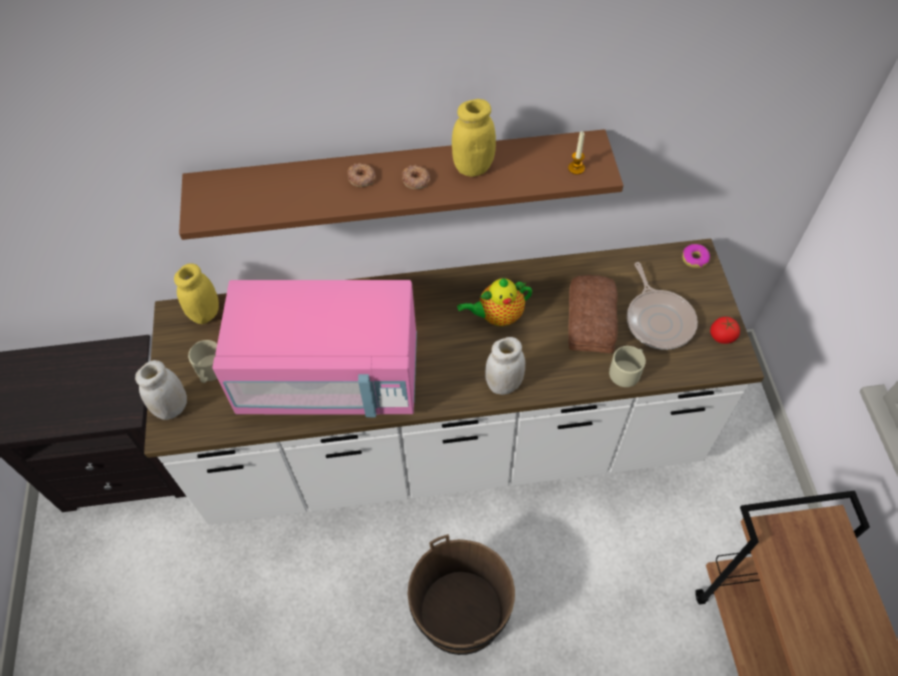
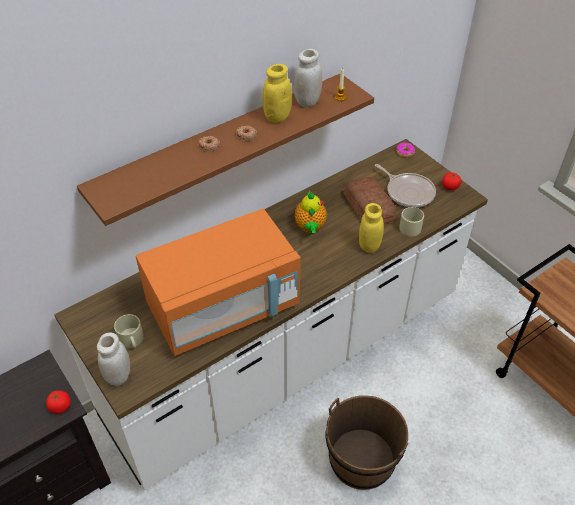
camera: 30 degrees left, 10 degrees down
yellow jar [174,263,219,324] -> yellow jar moved to [359,203,384,253]
pink microwave [212,280,417,417] -> orange microwave [136,209,301,356]
teapot [457,278,532,326] -> teapot turned 45 degrees counterclockwise [294,190,327,233]
white jar [485,337,525,395] -> white jar moved to [294,49,322,107]
none -> tomato [46,390,71,414]

